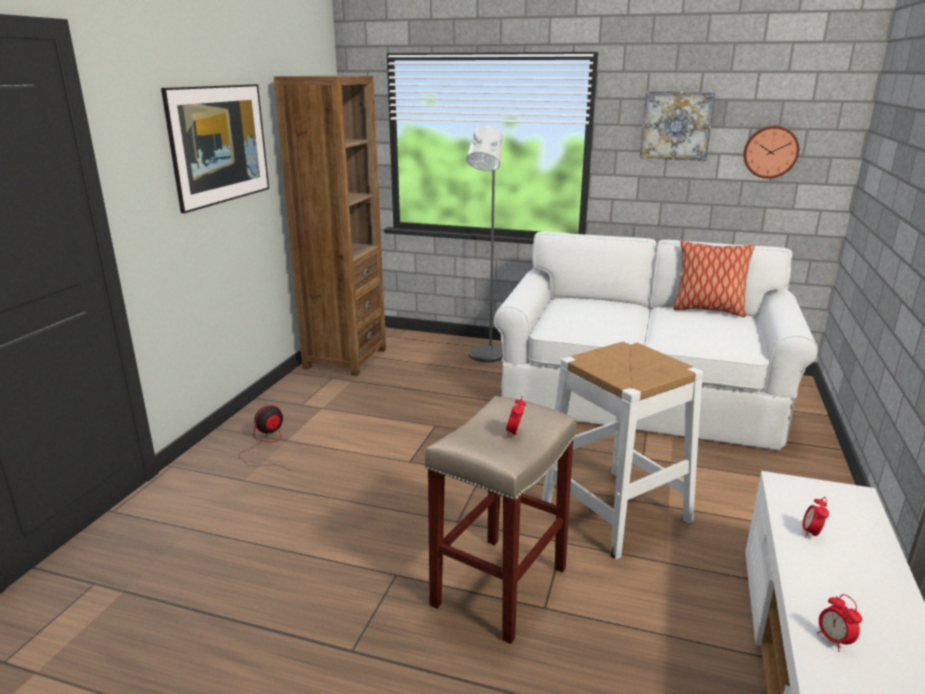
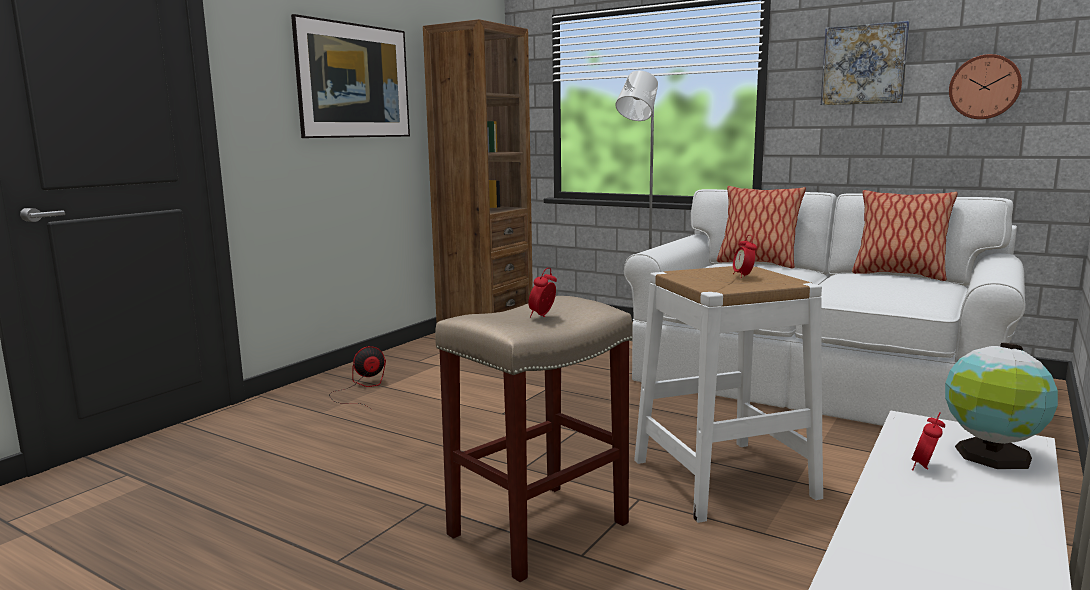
camera: 15 degrees right, 10 degrees down
alarm clock [817,594,862,652] -> alarm clock moved to [733,235,757,278]
none -> pillow [717,186,806,268]
none -> globe [945,342,1058,469]

